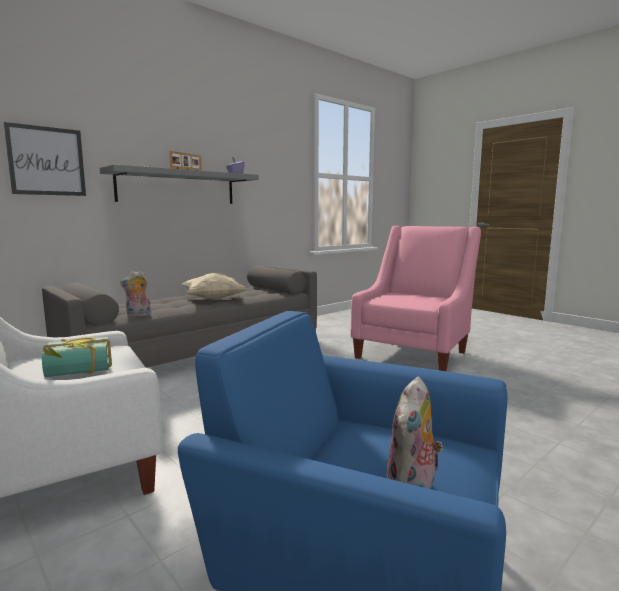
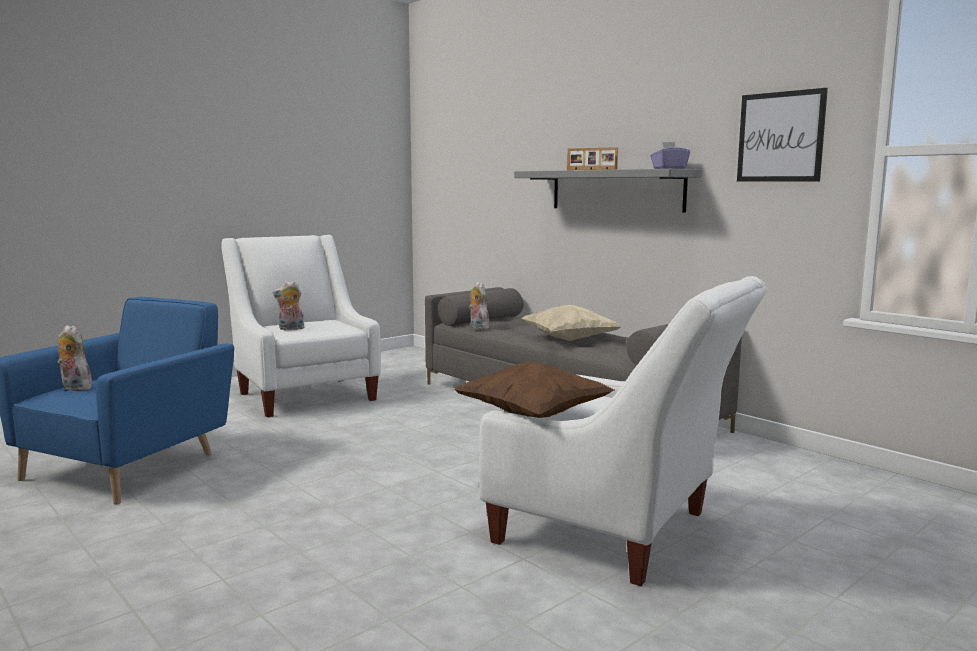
camera: 90 degrees right, 0 degrees up
picture [3,122,86,196] -> picture moved to [737,88,828,181]
book [42,337,112,377] -> plush toy [273,281,305,330]
pink armchair [351,226,481,371] -> white armchair [479,276,767,586]
none -> brown pillow [454,362,615,418]

